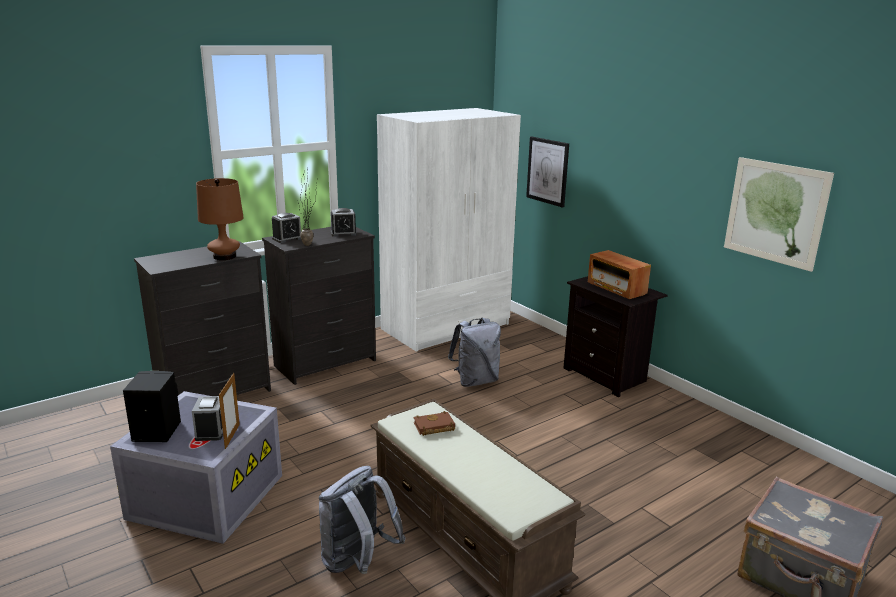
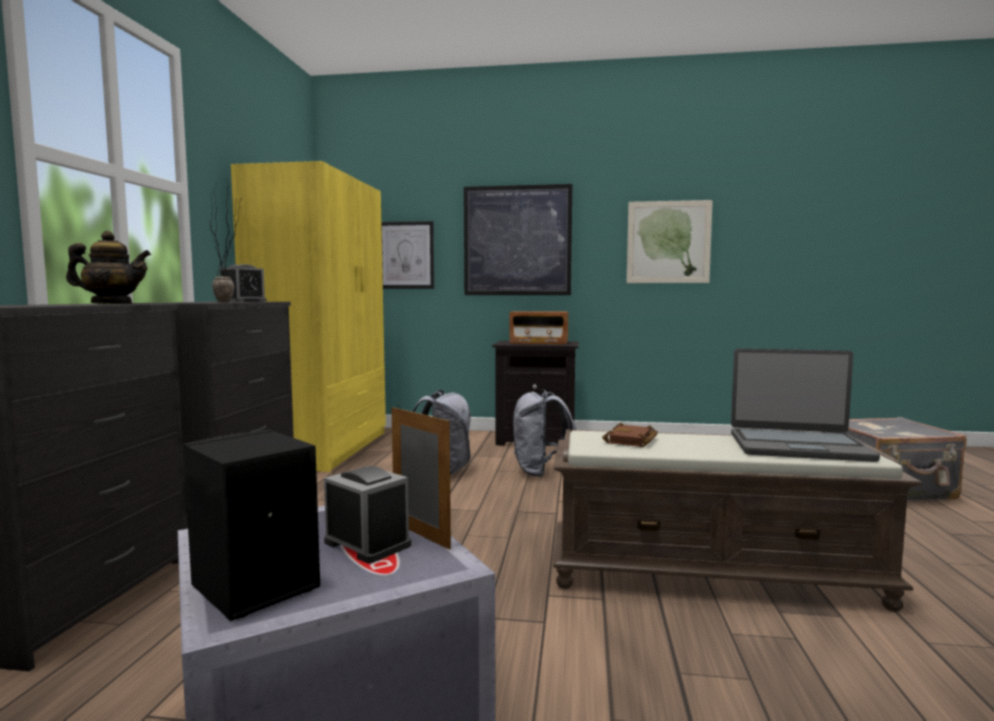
camera: 45 degrees left, 15 degrees down
brown table lamp [196,178,244,260] -> teapot [66,231,151,304]
alarm clock [272,213,301,243] -> none
grey backpack [319,466,406,574] -> grey backpack moved to [513,389,576,477]
white wardrobe [377,108,521,352] -> yellow wardrobe [231,161,386,472]
none -> picture [464,184,572,295]
none -> laptop [731,349,880,462]

